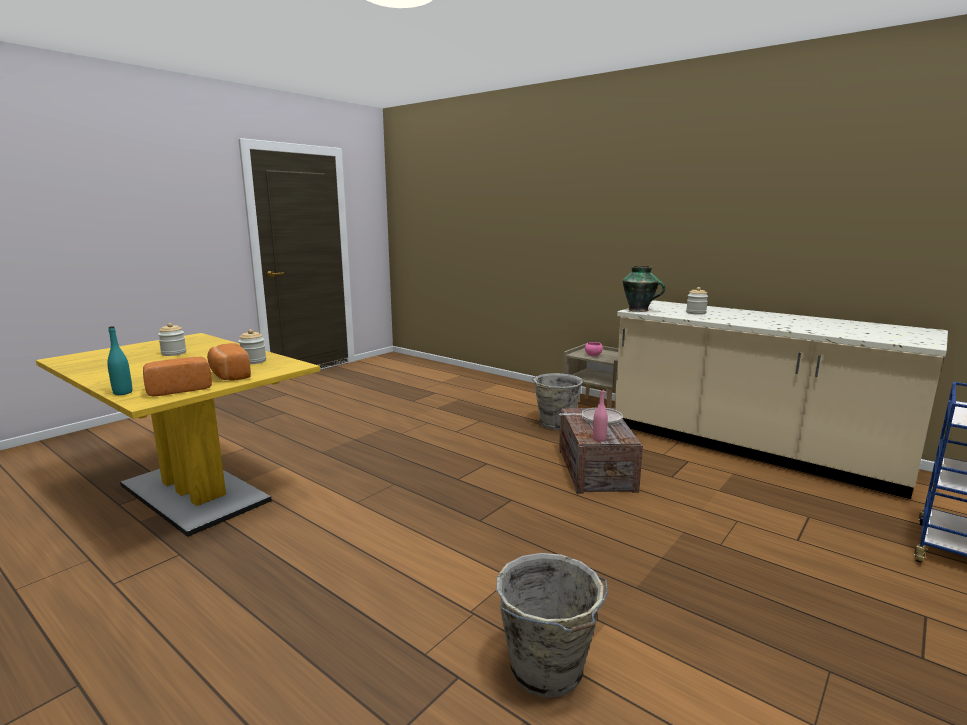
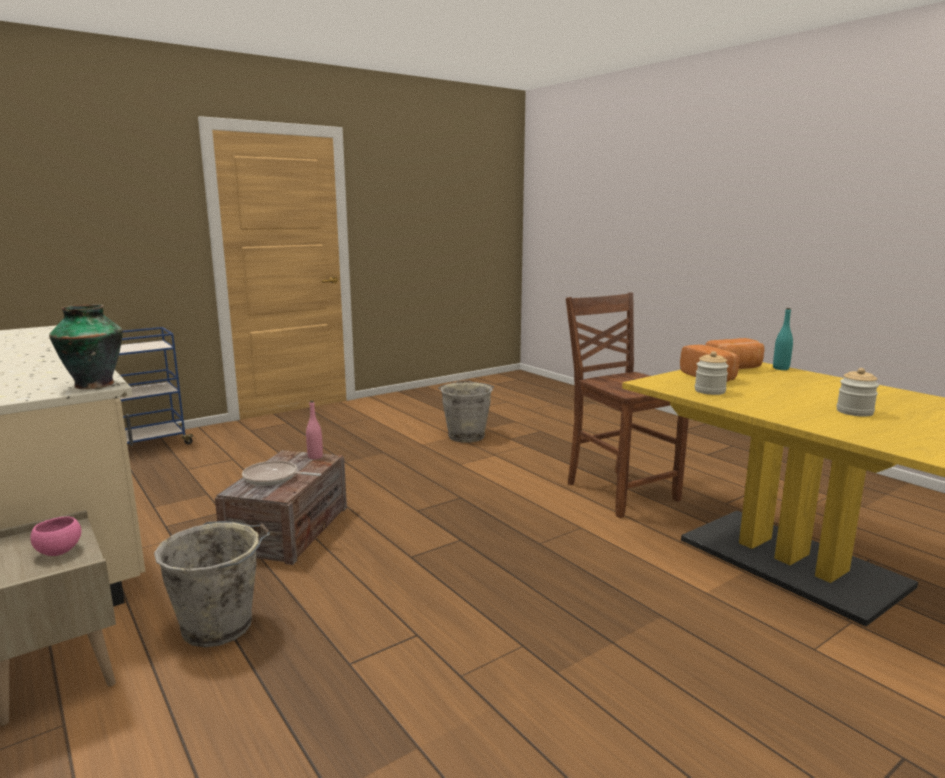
camera: 165 degrees left, 0 degrees up
jar [686,287,708,315] -> none
none -> brown chair [566,293,689,518]

